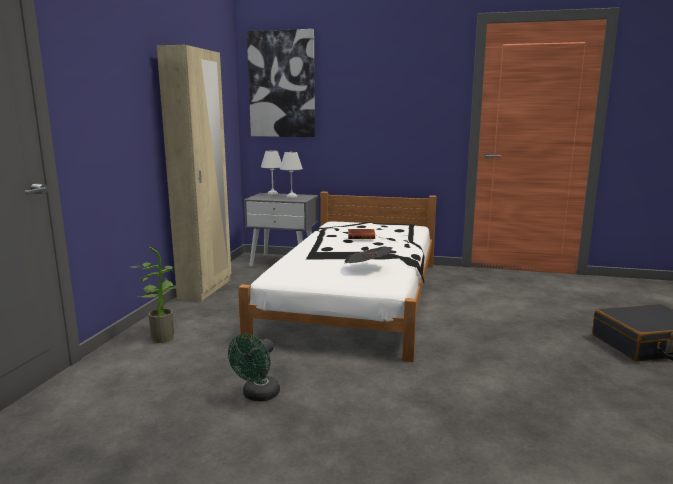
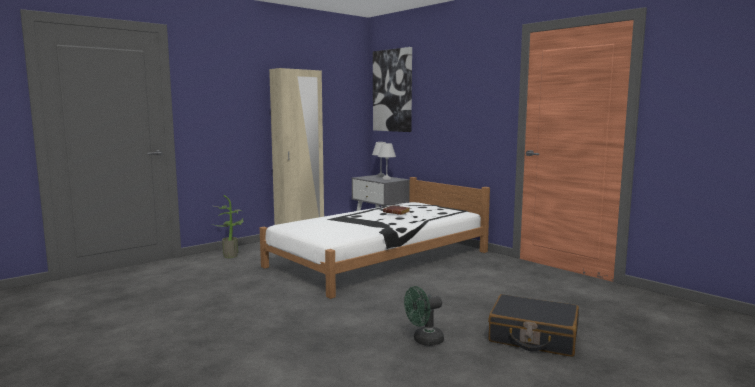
camera: 35 degrees right, 5 degrees down
green fan [228,334,280,402] -> green fan moved to [404,286,444,346]
newspaper [344,246,392,263] -> none

